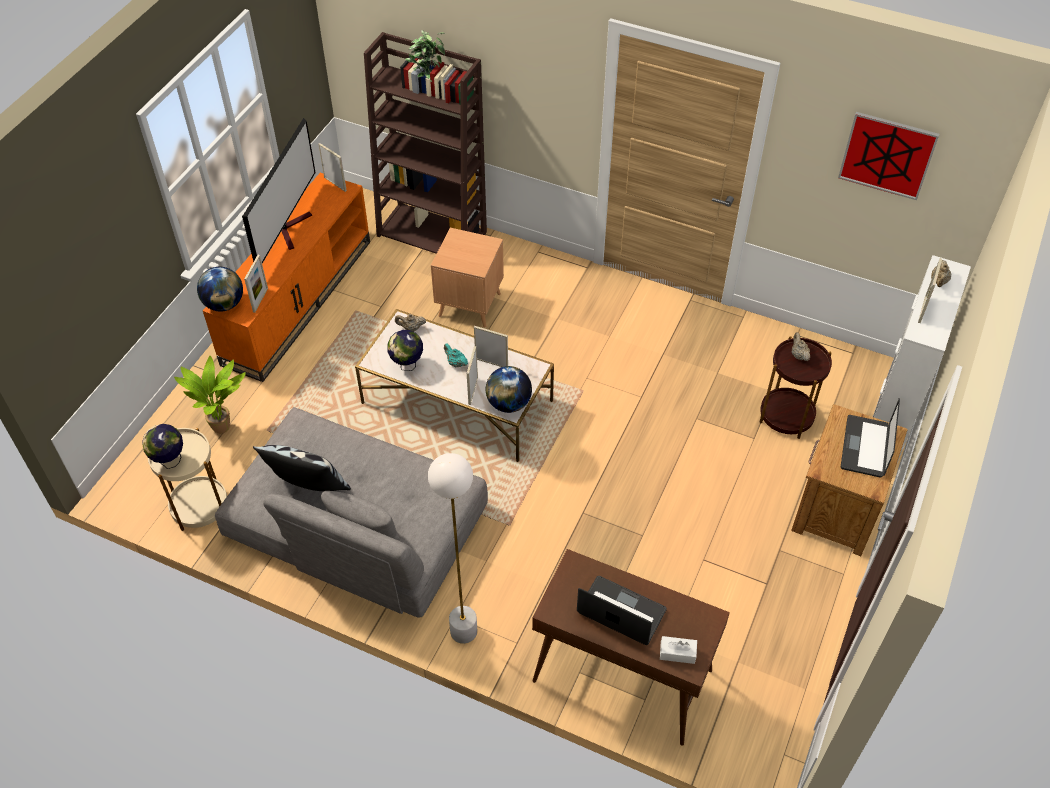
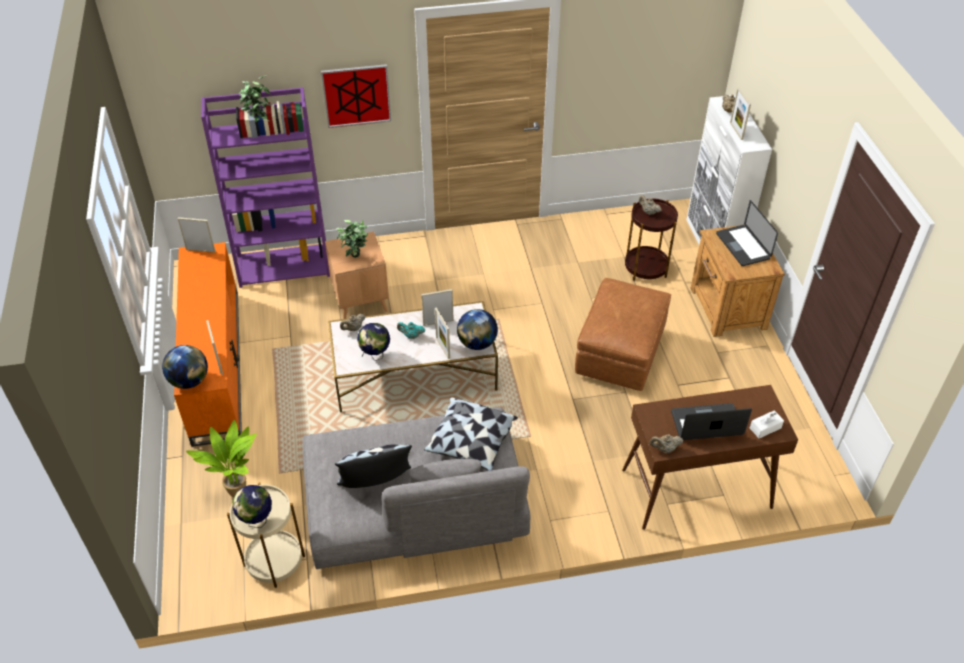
camera: 35 degrees left, 5 degrees down
television [242,118,316,264] -> none
brown bookcase [364,32,487,254] -> purple bookcase [201,87,330,288]
white floor lamp [428,453,477,644] -> none
picture [838,112,939,200] -> picture moved to [321,64,391,128]
none -> potted plant [336,220,368,257]
none -> pillow [424,397,518,471]
none -> brown ottoman [575,278,671,391]
none -> beige teapot [650,434,683,453]

